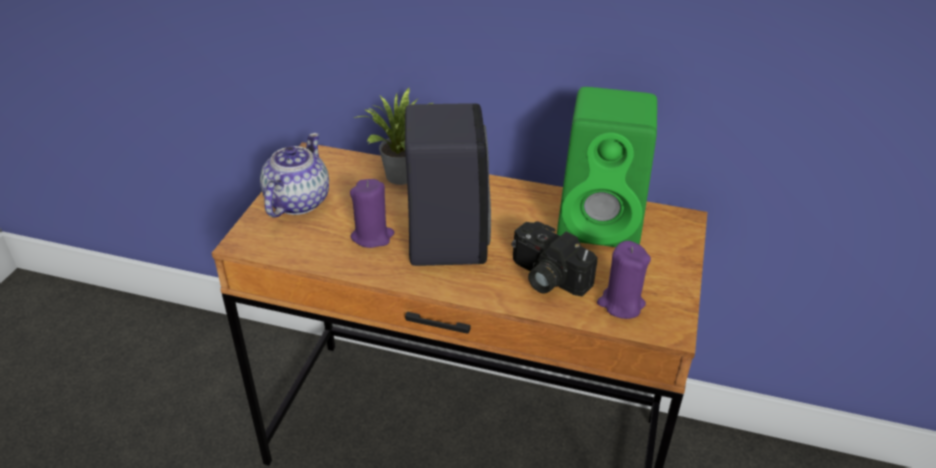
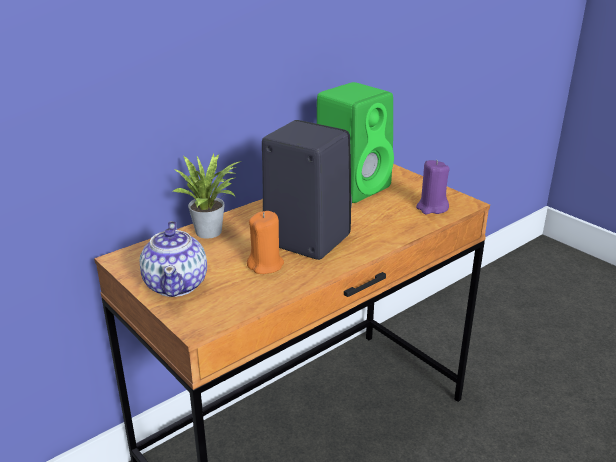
camera: 55 degrees left, 10 degrees down
teapot [260,133,329,218] -> teapot turned 150 degrees counterclockwise [140,221,207,297]
purple candle [350,179,394,248] -> orange candle [247,211,284,274]
camera [512,222,598,296] -> none

